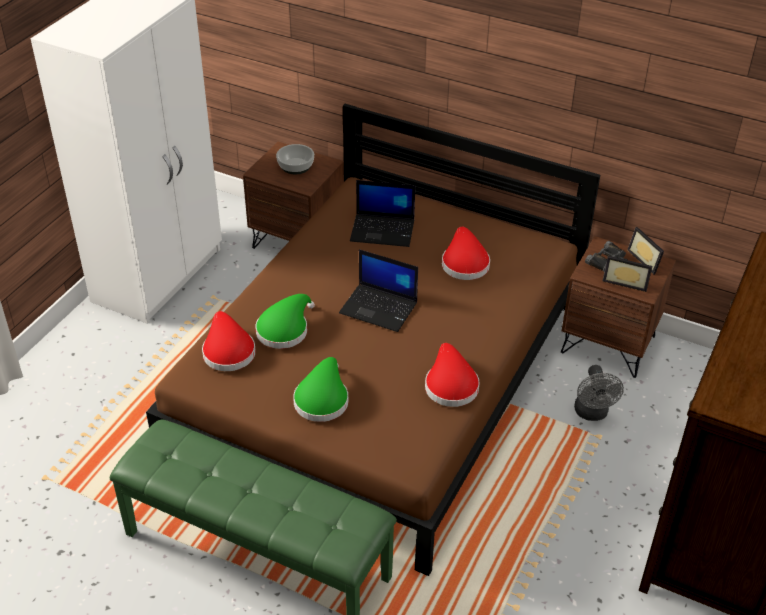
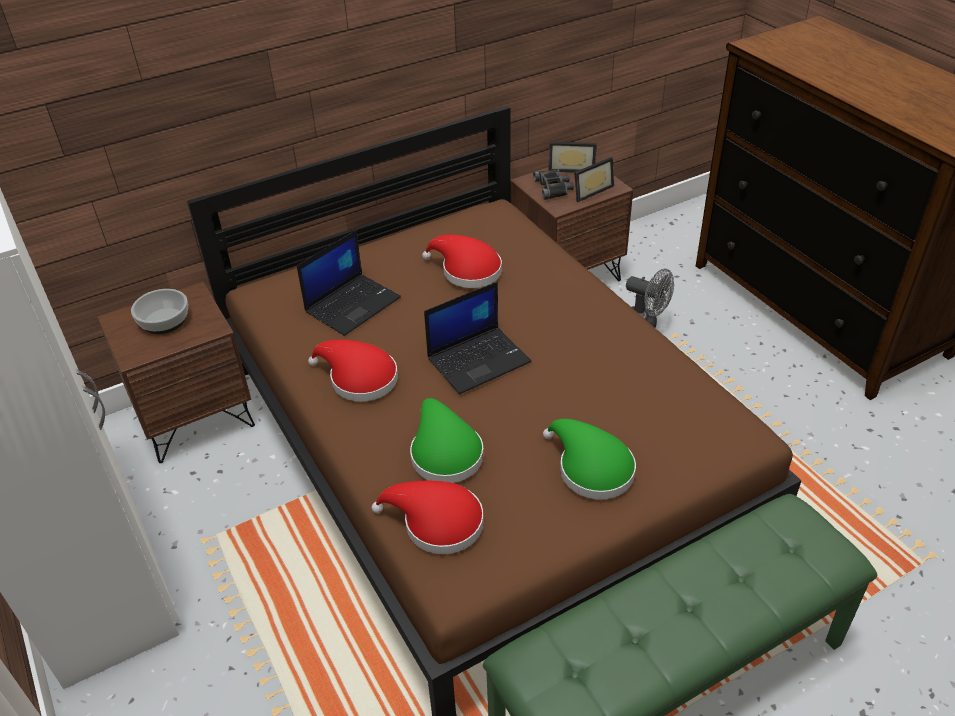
camera: 55 degrees left, 0 degrees up
red hat [425,343,480,407] -> red hat moved to [308,340,398,402]

